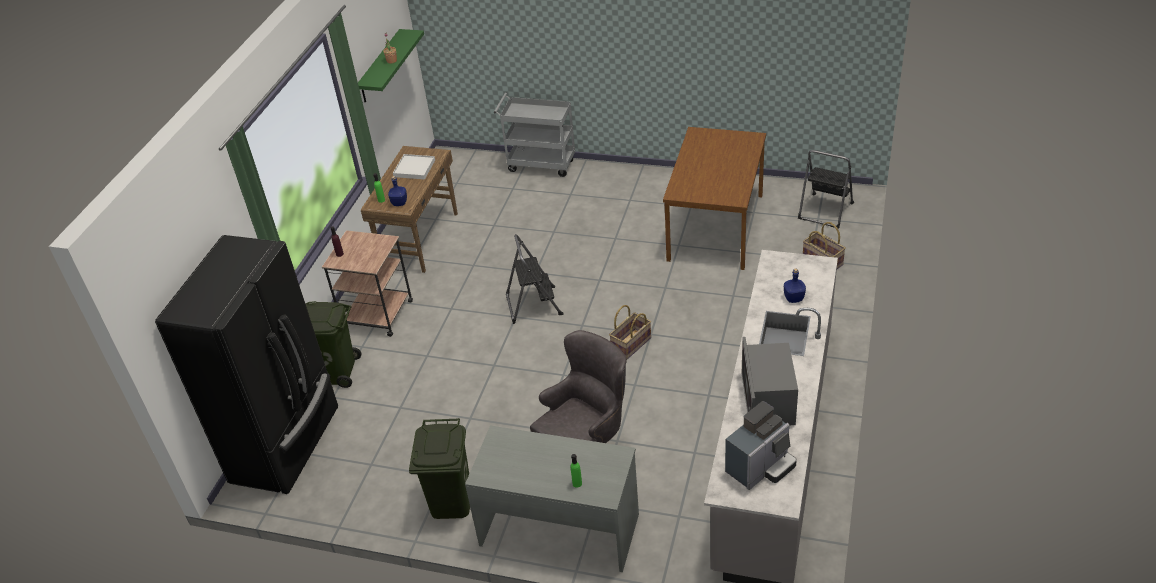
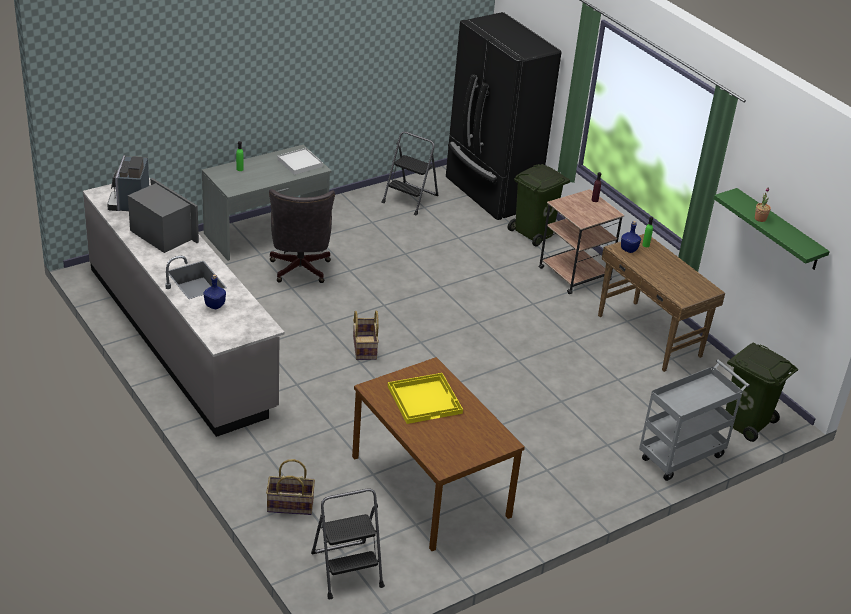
camera: 125 degrees right, 5 degrees down
white tray [393,154,435,180] -> white tray moved to [278,148,323,175]
green trash can [409,418,470,519] -> green trash can moved to [726,343,798,442]
black step ladder [506,234,564,324] -> black step ladder moved to [381,132,438,215]
none -> yellow tray [388,373,463,424]

